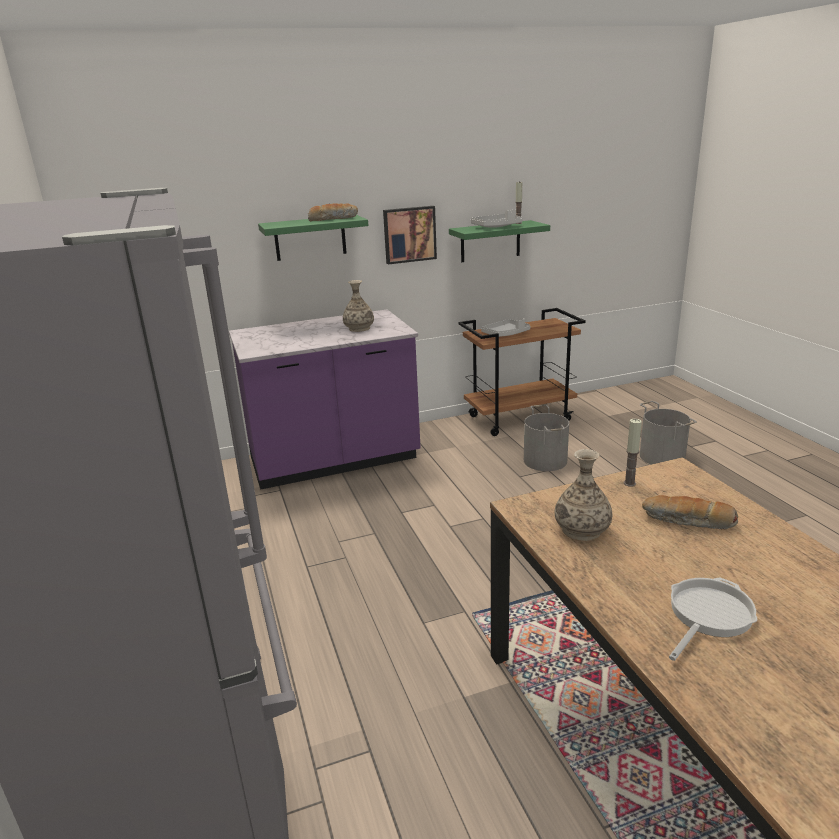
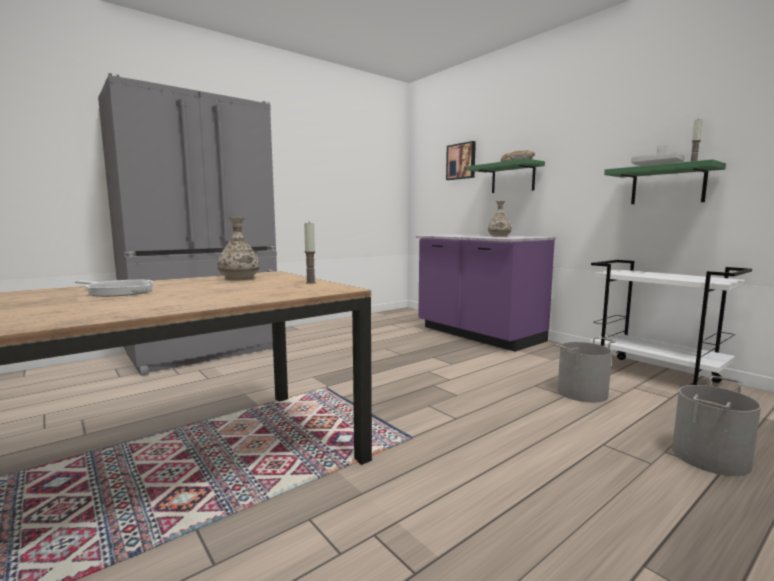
camera: 70 degrees right, 15 degrees down
picture [383,206,437,264] -> picture moved to [446,141,476,180]
brown cart [459,308,586,436] -> white cart [589,260,752,385]
grey tray [481,319,530,337] -> none
bread [642,495,738,530] -> none

